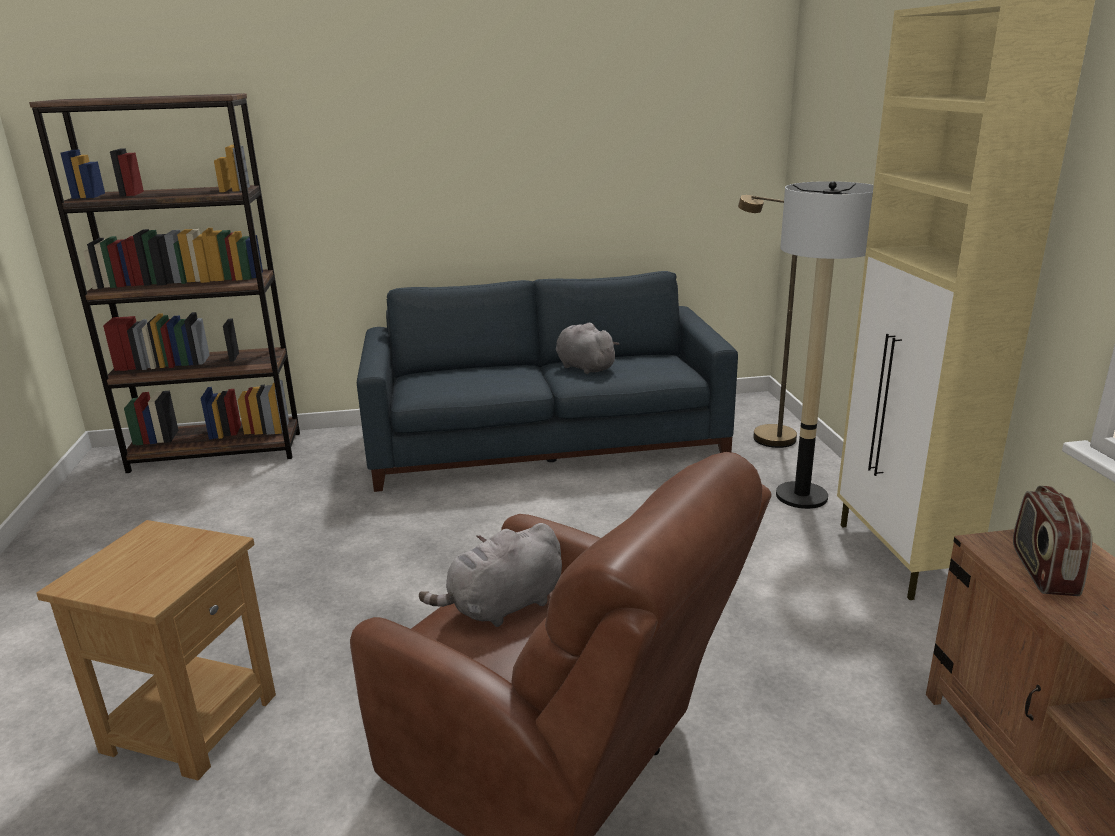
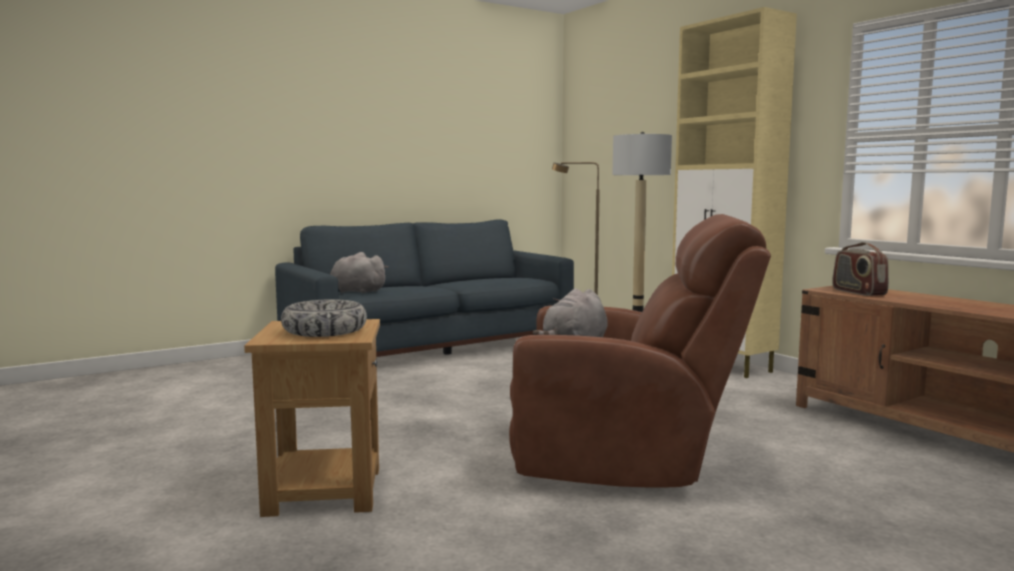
camera: 25 degrees left, 15 degrees down
brown bookcase [29,93,300,473] -> none
grey plush toy [556,323,619,374] -> grey plush toy moved to [330,252,388,293]
none -> bowl [281,299,367,337]

